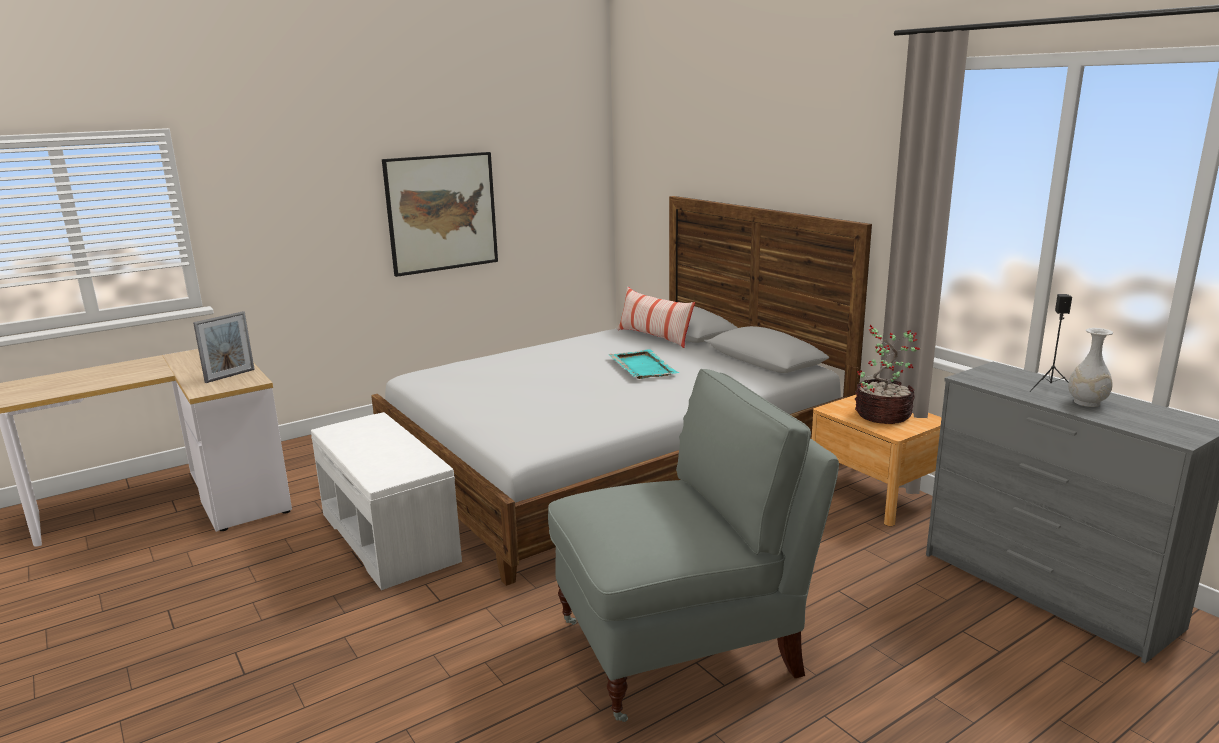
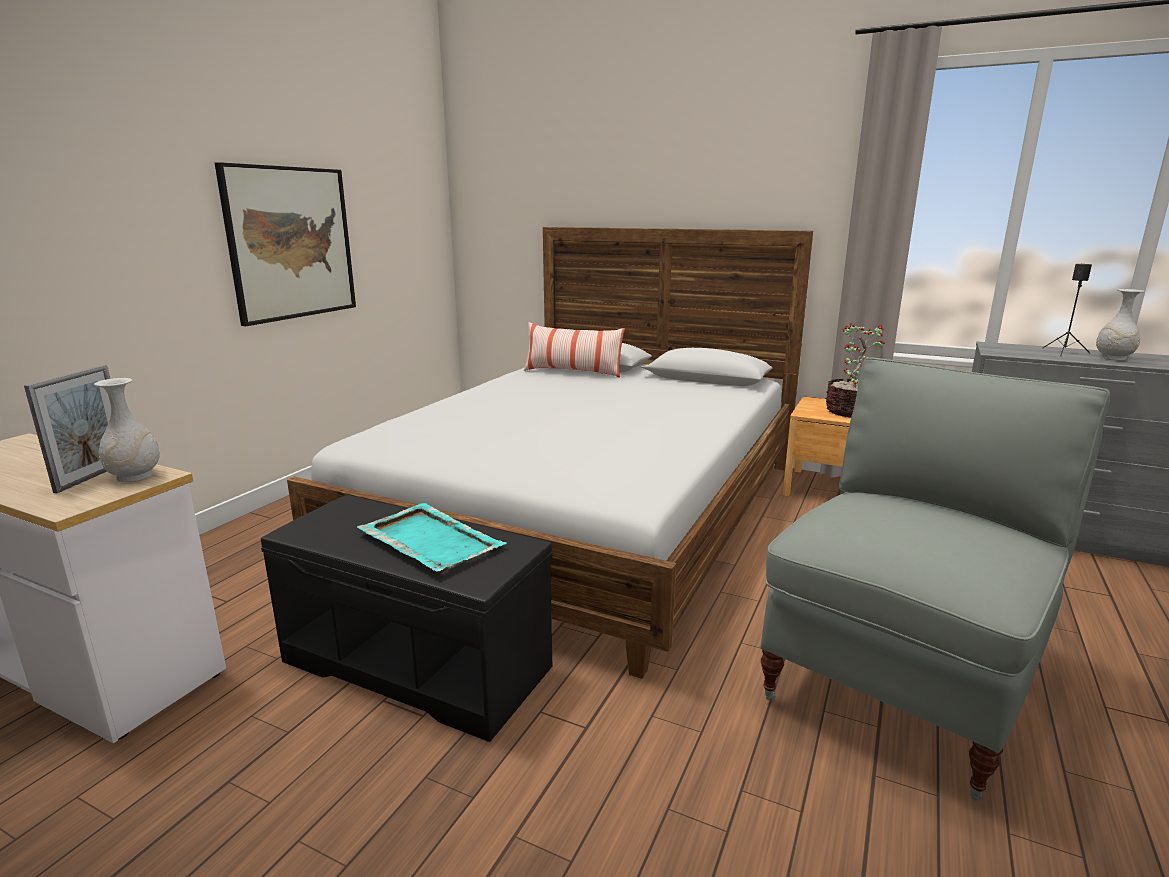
camera: 30 degrees left, 0 degrees up
white bench [311,412,462,590] -> black bench [261,495,552,742]
turquoise tray [608,349,680,379] -> turquoise tray moved to [357,503,507,572]
none -> white vase [94,378,160,482]

